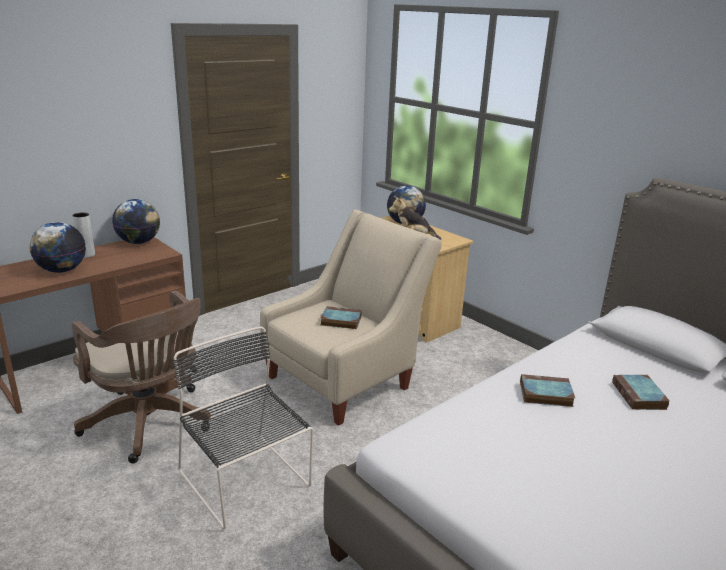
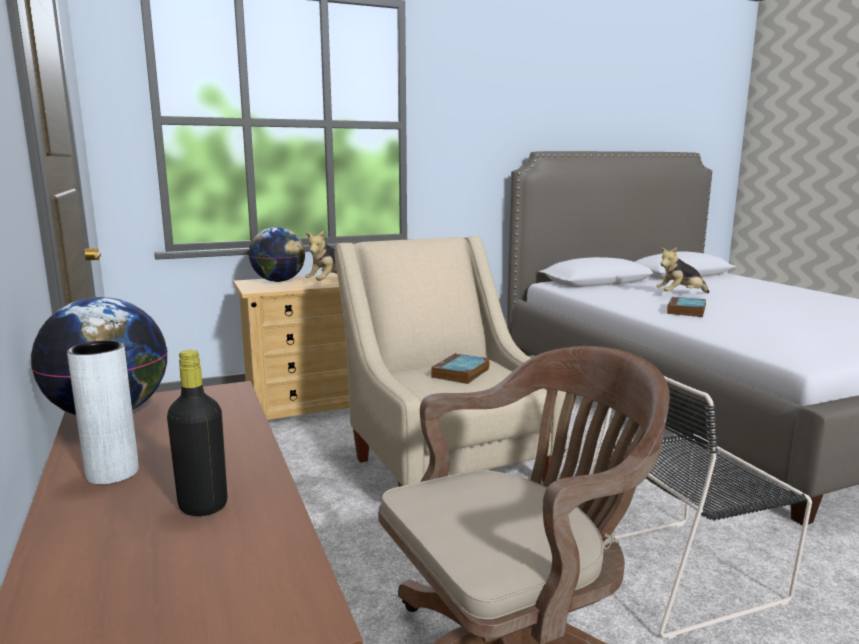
camera: 70 degrees left, 10 degrees down
globe [30,222,86,273] -> black bottle [167,350,227,516]
book [612,375,670,410] -> plush toy [656,247,709,293]

